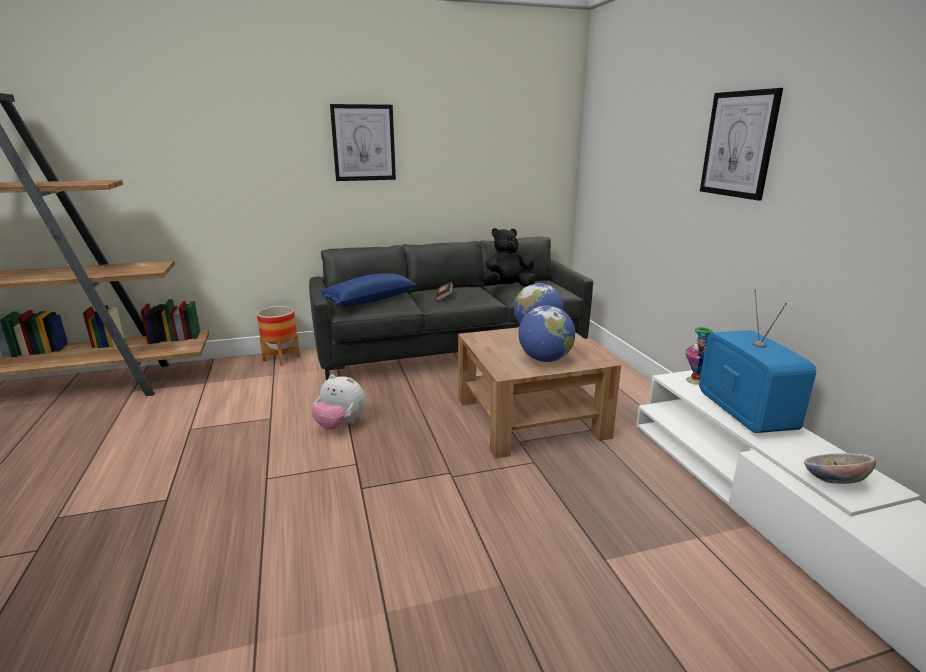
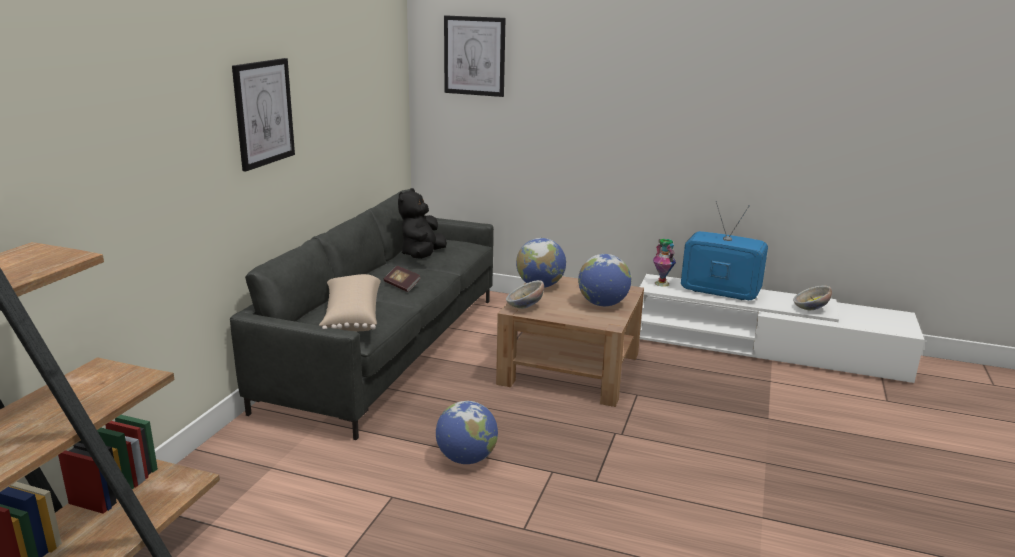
camera: 55 degrees left, 0 degrees up
planter [257,306,300,366] -> none
plush toy [311,374,366,430] -> globe [436,401,498,464]
blue pillow [319,273,417,307] -> beige pillow [319,274,381,331]
picture [700,88,783,201] -> picture moved to [444,15,505,97]
none -> bowl [506,280,544,309]

